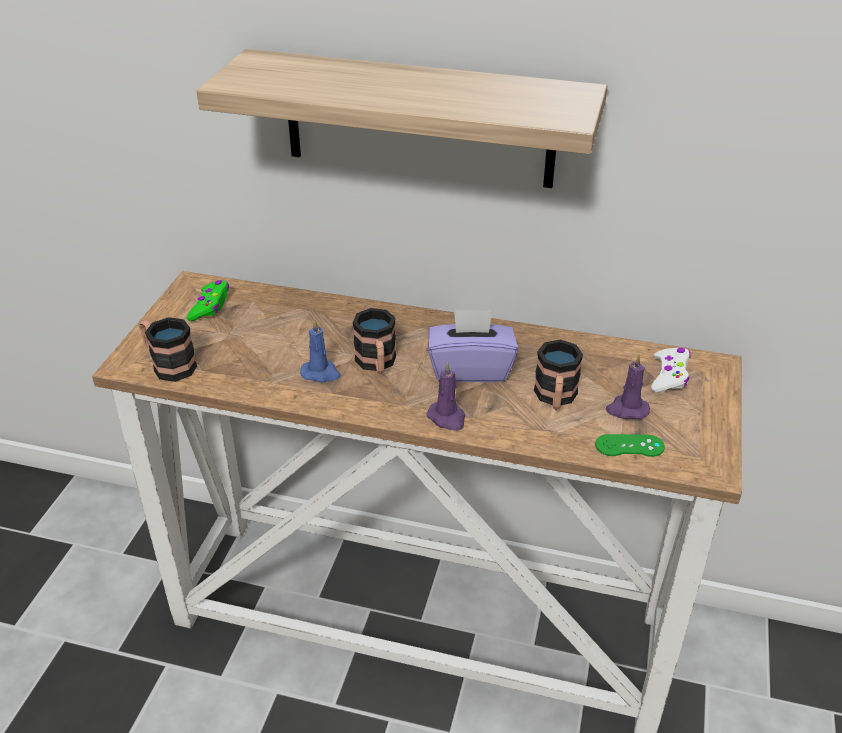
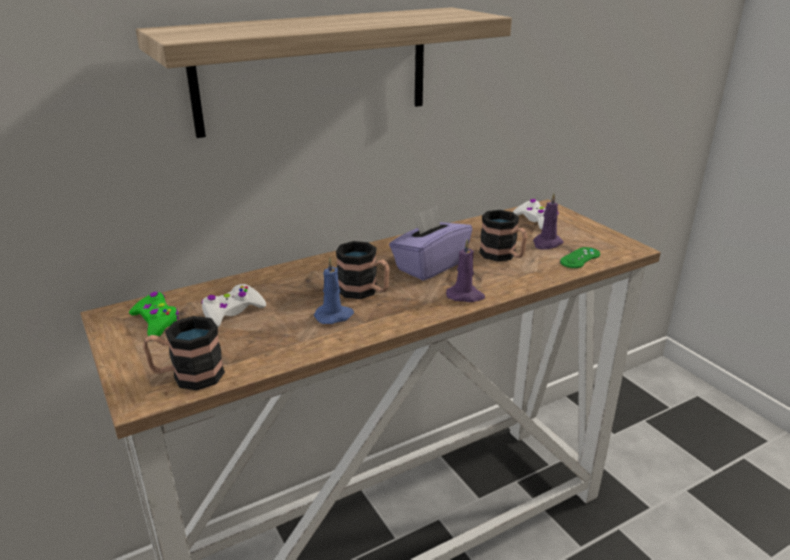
camera: 45 degrees left, 10 degrees down
none -> white game controller [201,284,266,327]

